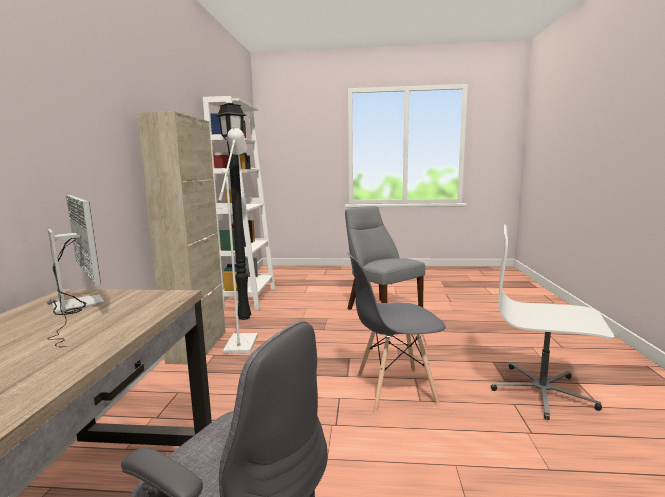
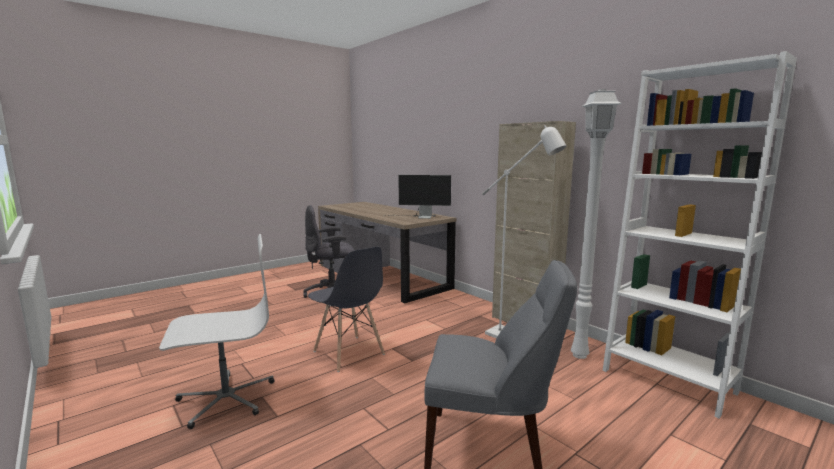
camera: 135 degrees right, 0 degrees up
black floor lamp [216,103,251,320] -> white floor lamp [571,89,622,359]
grey chair [347,253,446,412] -> grey chair turned 105 degrees clockwise [308,246,385,372]

